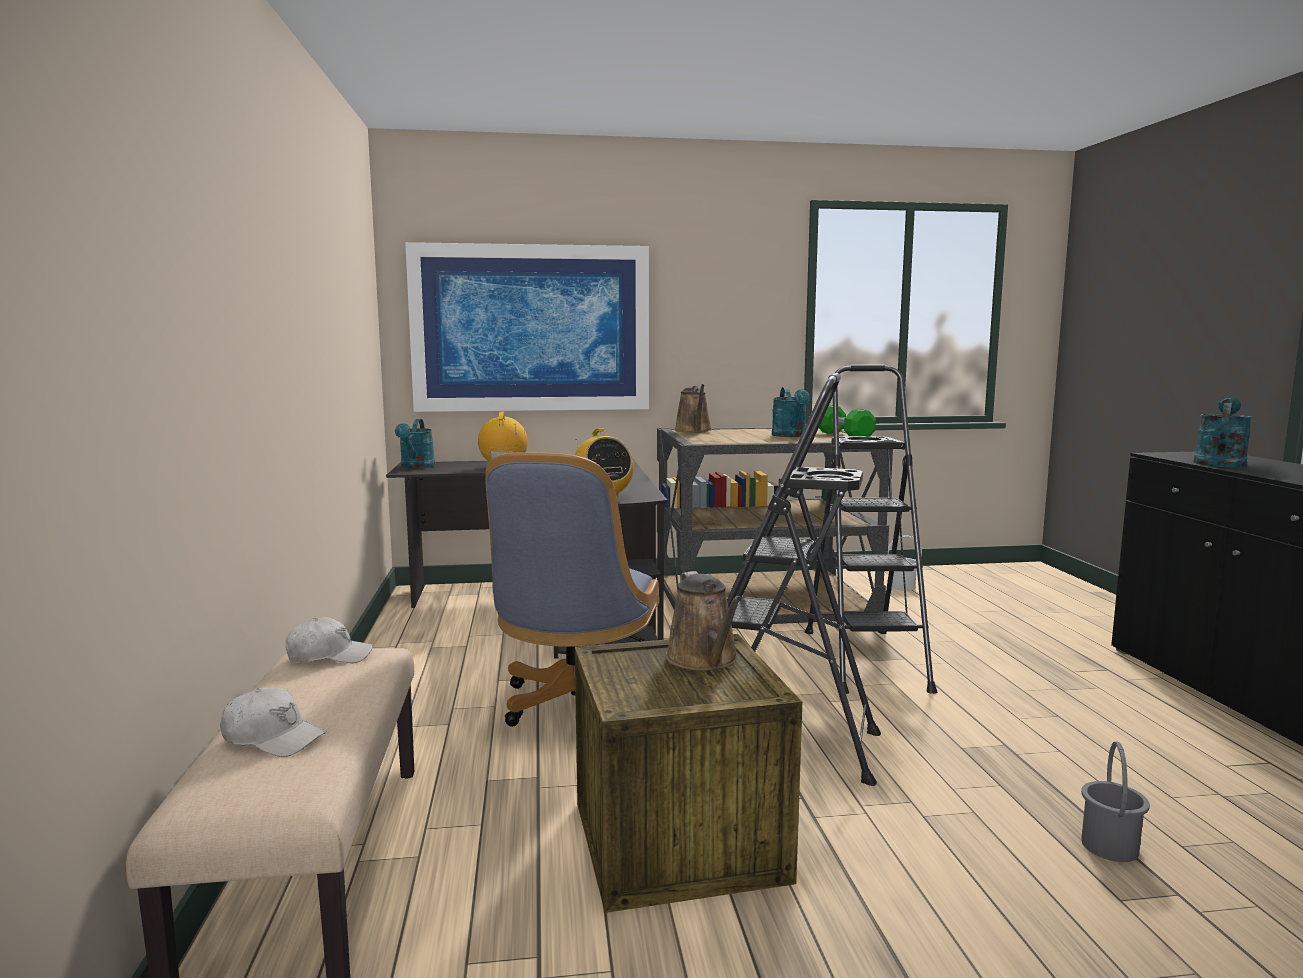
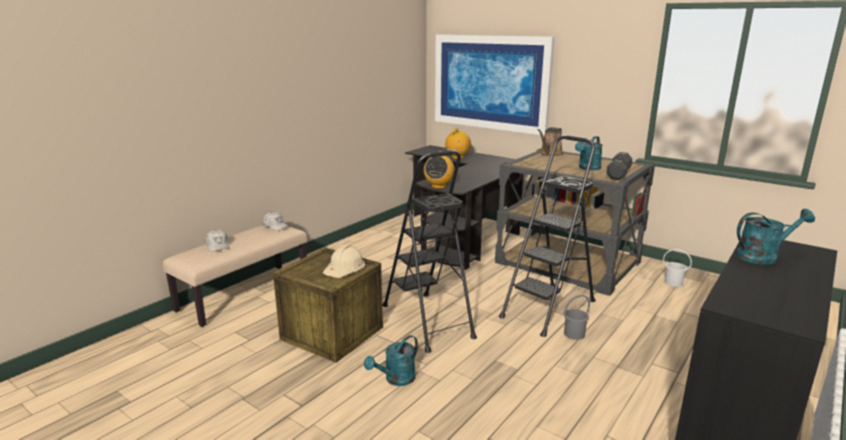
camera: 45 degrees right, 10 degrees up
turquoise watering can [395,419,435,468] -> turquoise watering can moved to [364,335,418,386]
blue office chair [485,452,659,727] -> none
brown watering can [666,571,742,671] -> beige hard hat [323,245,365,278]
green dumbbell [819,406,876,437] -> black dumbbell [607,152,632,180]
grey bucket [1081,741,1150,862] -> grey bucket moved to [564,295,590,340]

